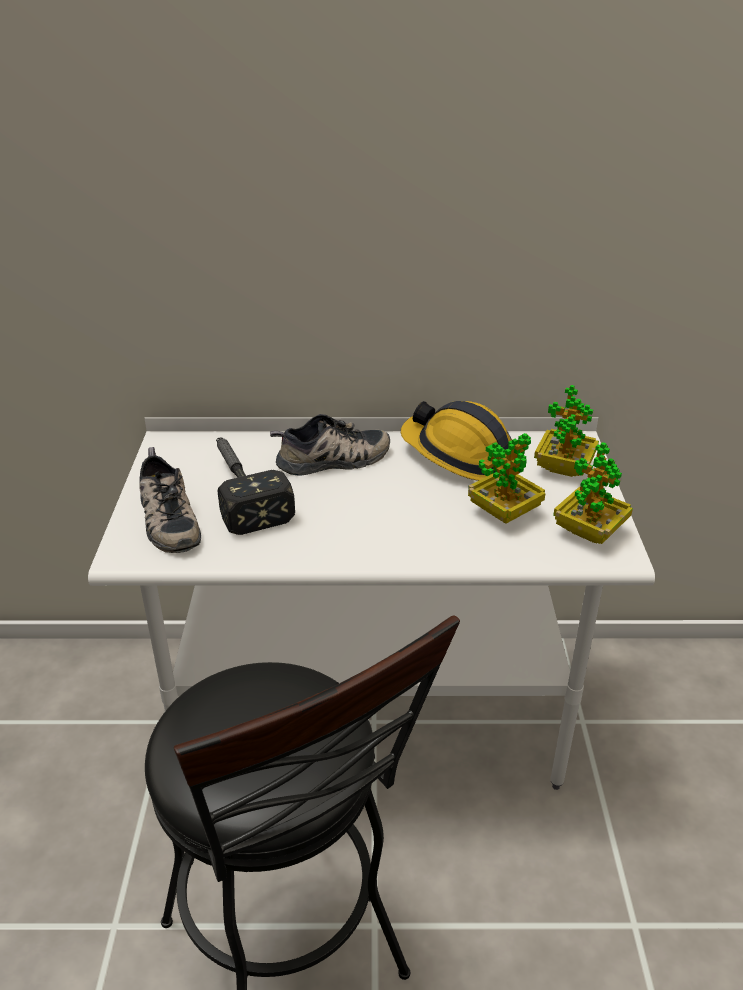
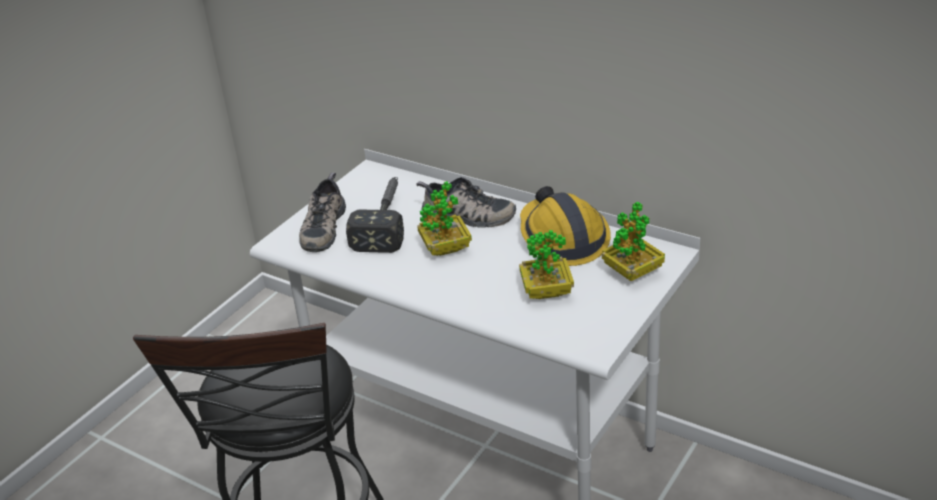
camera: 35 degrees right, 0 degrees up
potted plant [553,442,633,544] -> potted plant moved to [417,181,472,256]

